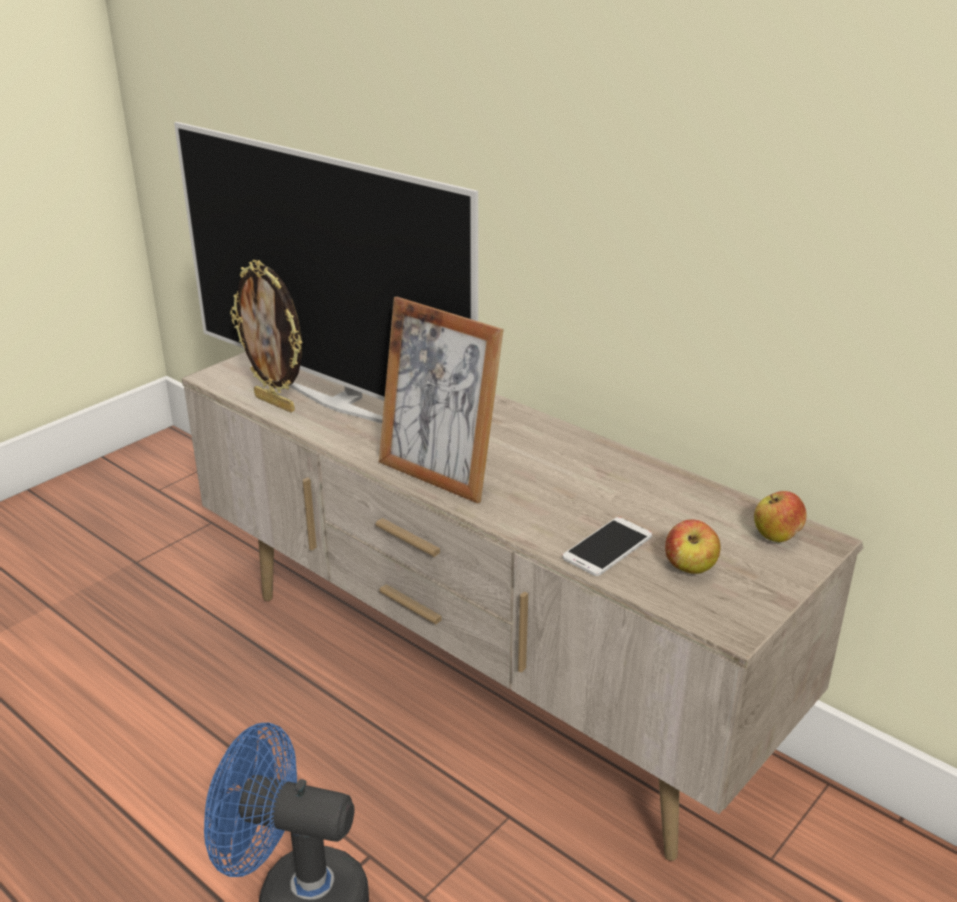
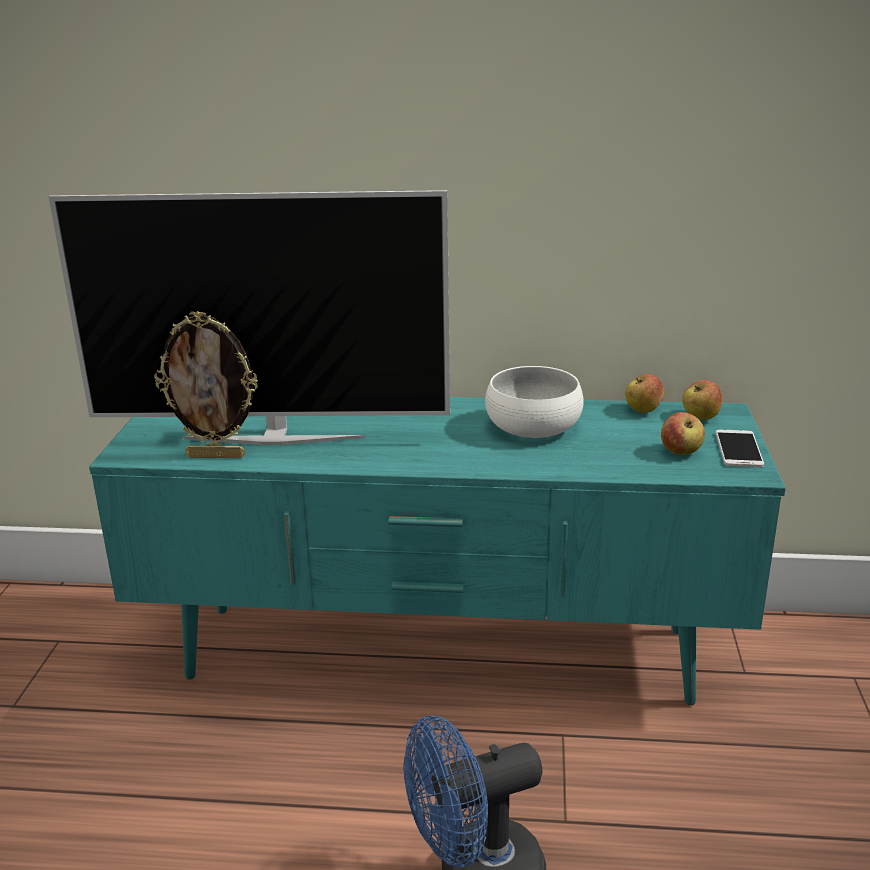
camera: 35 degrees left, 5 degrees down
beige tv stand [182,352,863,861] -> turquoise tv stand [89,397,786,705]
picture frame [379,297,504,503] -> none
phone [562,517,652,576] -> phone moved to [715,429,764,468]
none -> white bowl [485,366,584,438]
none -> apple [625,374,664,413]

